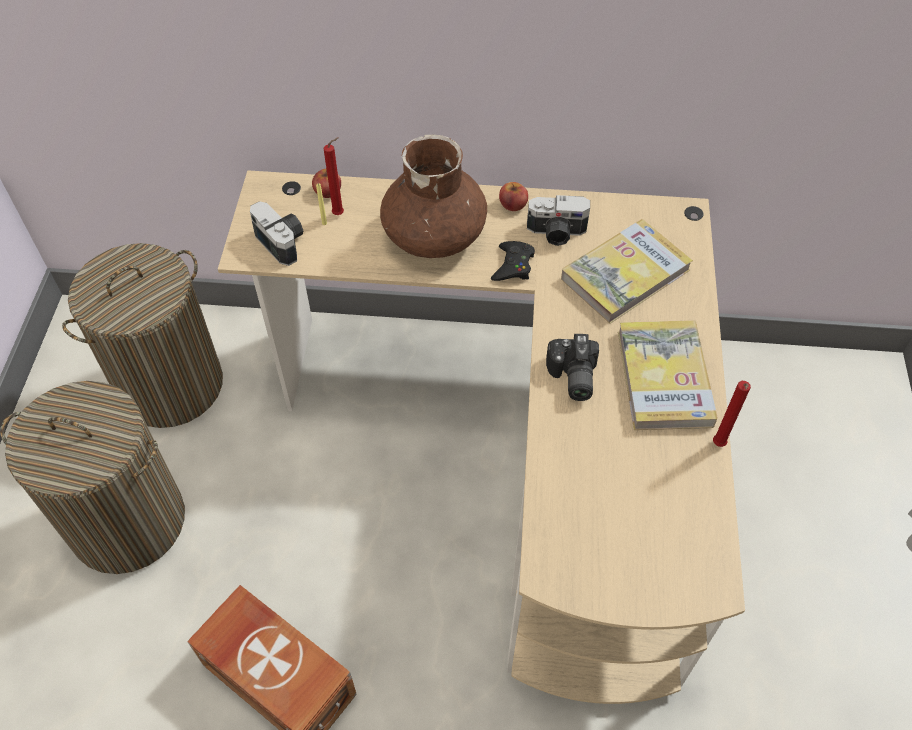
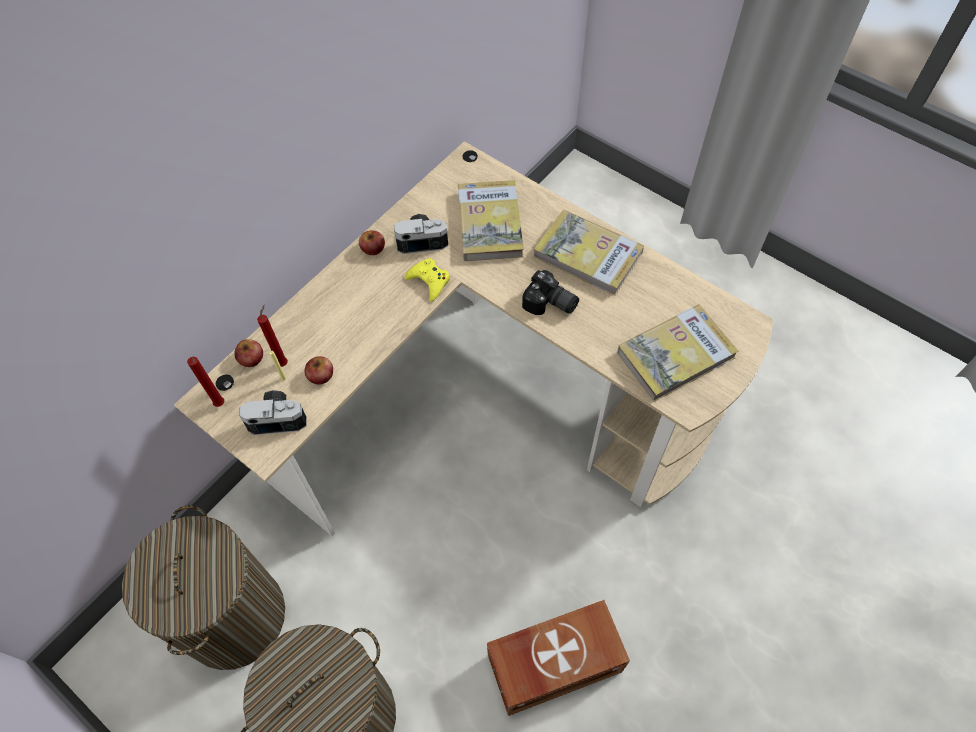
camera: 55 degrees left, 5 degrees up
brown vase [380,135,487,258] -> none
black game controller [491,241,535,281] -> yellow game controller [404,258,450,302]
camera [527,195,590,246] -> camera turned 135 degrees counterclockwise [394,214,448,254]
red candle [713,381,751,447] -> red candle moved to [187,357,224,407]
none -> apple [305,356,333,384]
none -> book [617,304,738,402]

